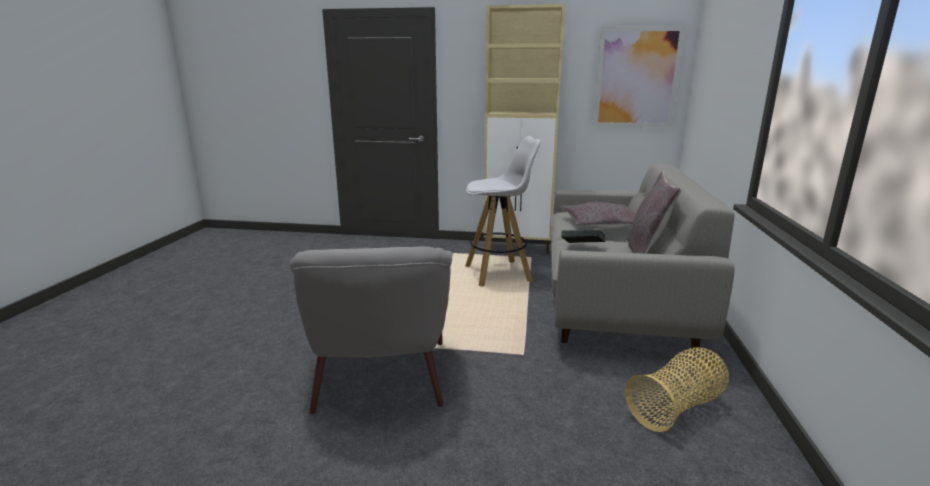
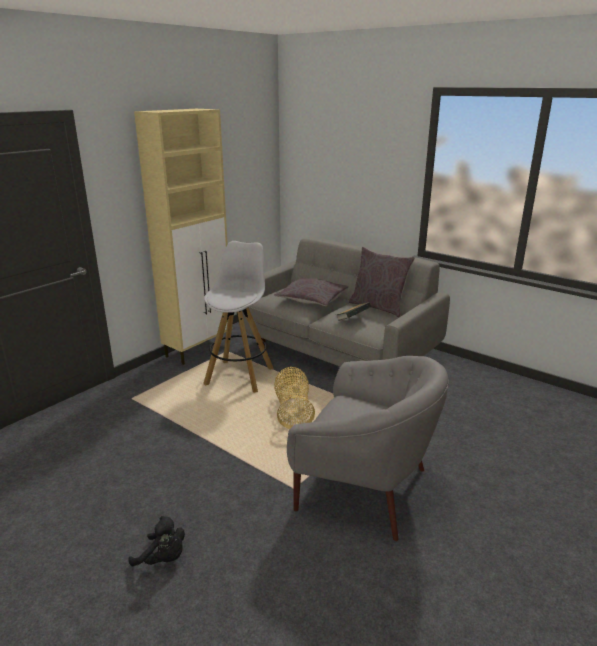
camera: 60 degrees left, 5 degrees up
picture [593,26,685,127] -> none
basket [625,347,729,432] -> basket moved to [274,367,315,429]
none -> black plush toy [128,516,185,566]

